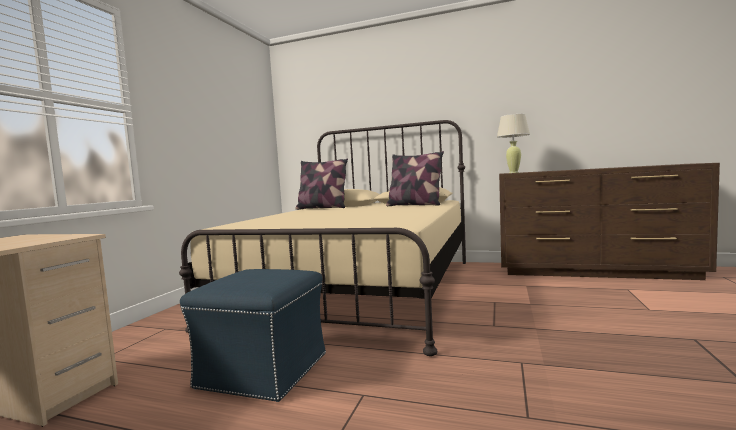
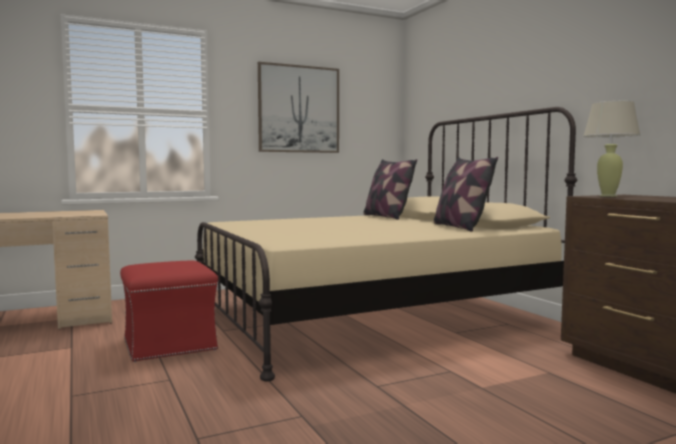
camera: 45 degrees right, 0 degrees up
blue ottoman [180,269,326,402] -> red ottoman [120,261,218,362]
none -> picture [258,62,339,153]

